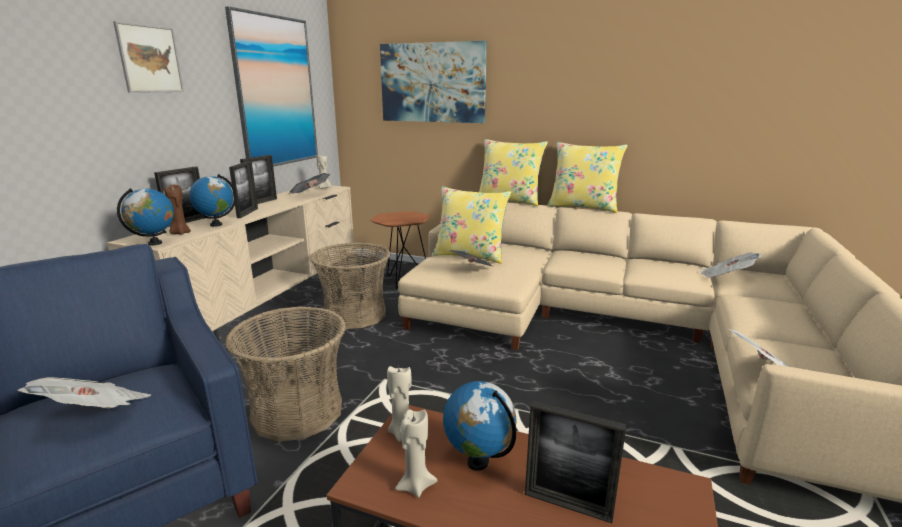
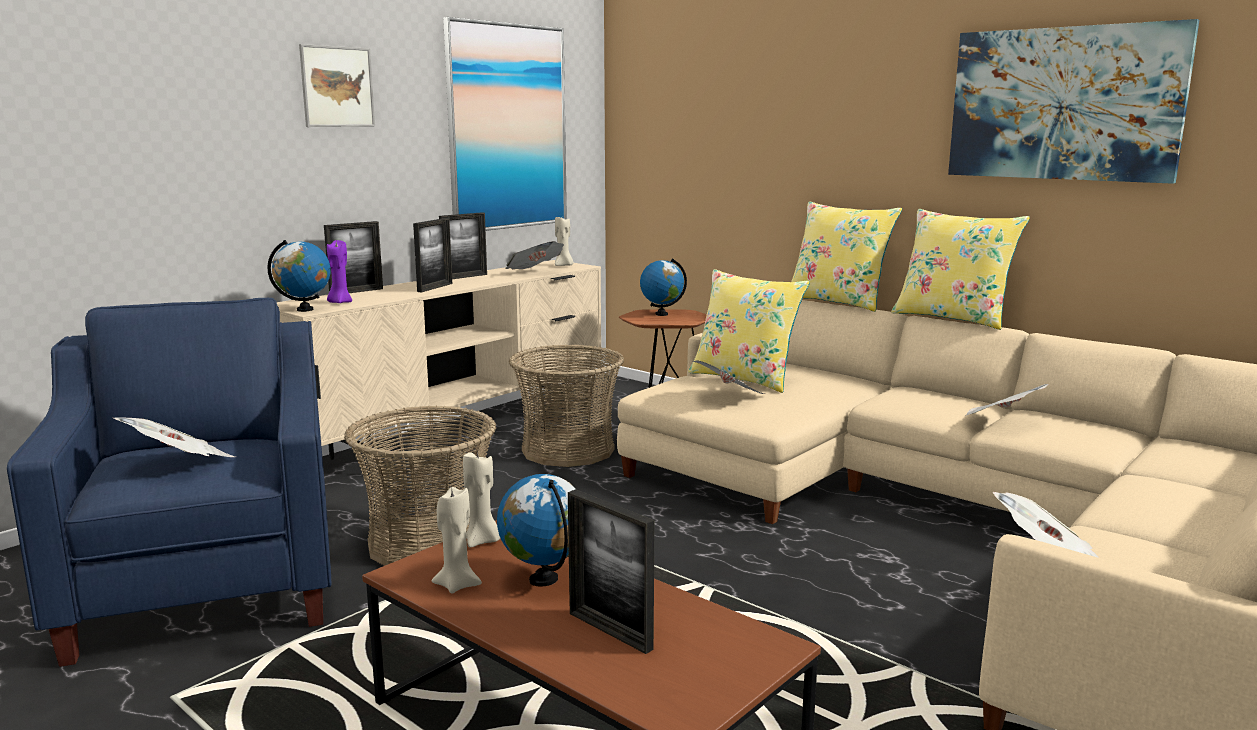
camera: 20 degrees right, 5 degrees down
brown candle [165,185,191,234] -> purple candle [327,240,352,303]
globe [189,174,236,227] -> globe moved to [640,258,687,316]
picture [380,41,487,123] -> picture moved to [948,19,1199,184]
newspaper [699,253,762,278] -> newspaper moved to [965,384,1049,416]

